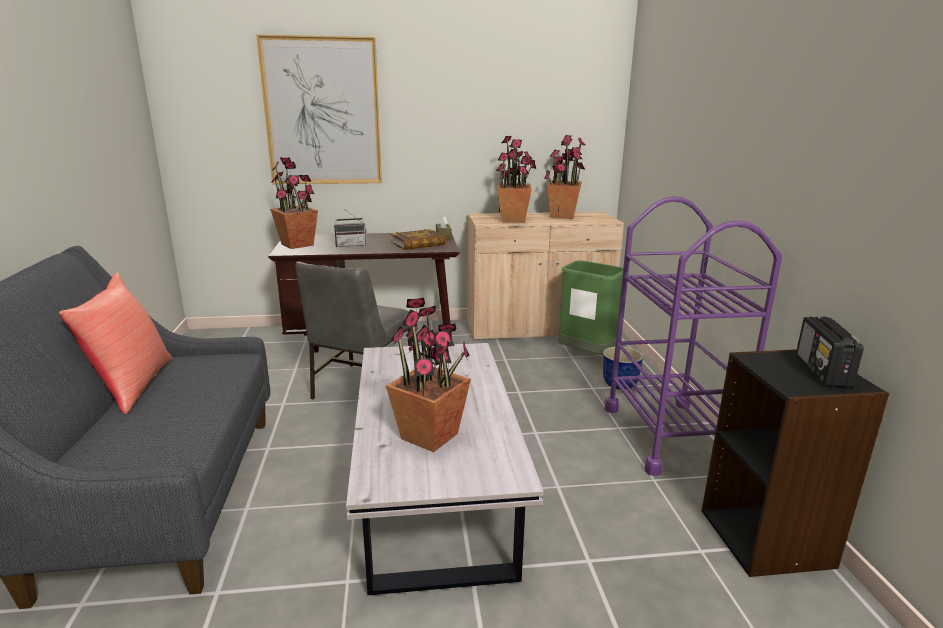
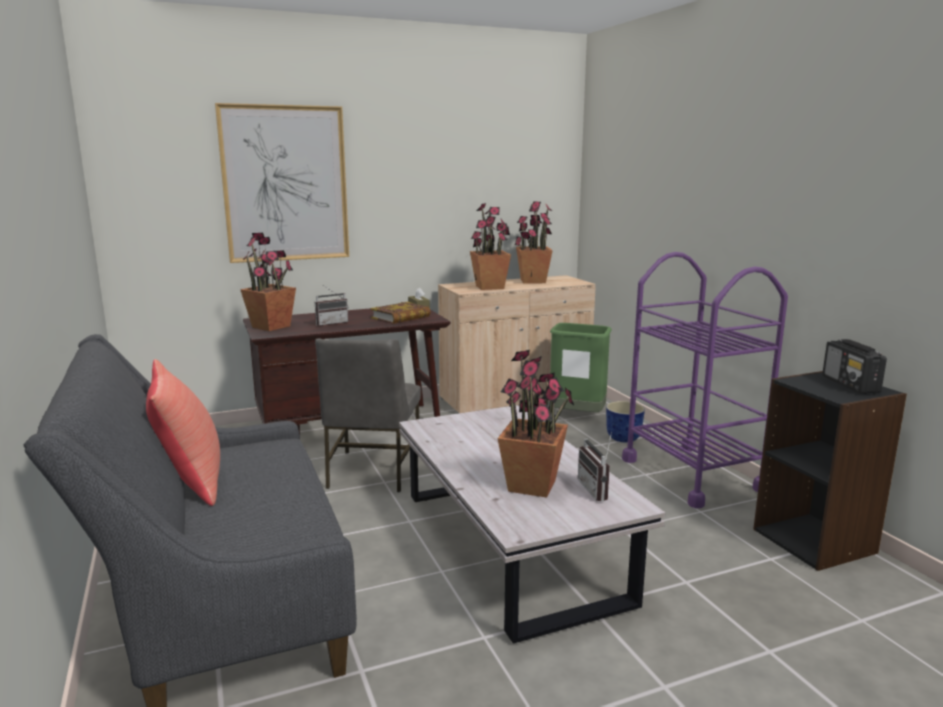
camera: 15 degrees left, 5 degrees down
none -> radio [578,432,612,501]

